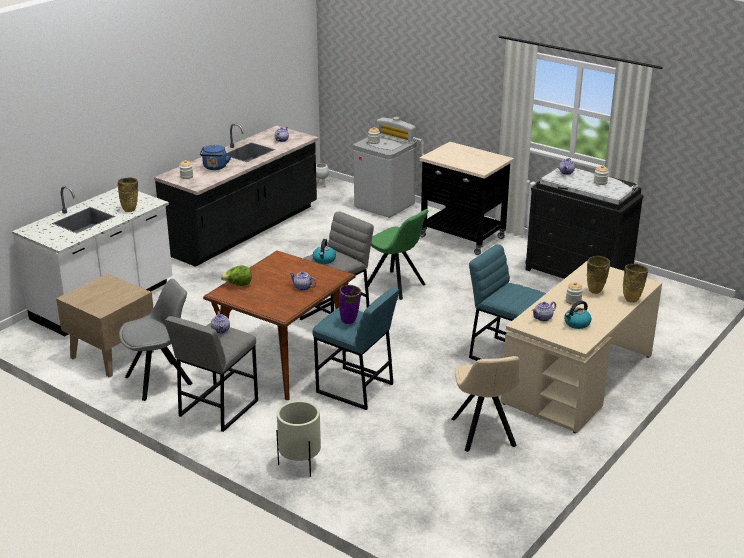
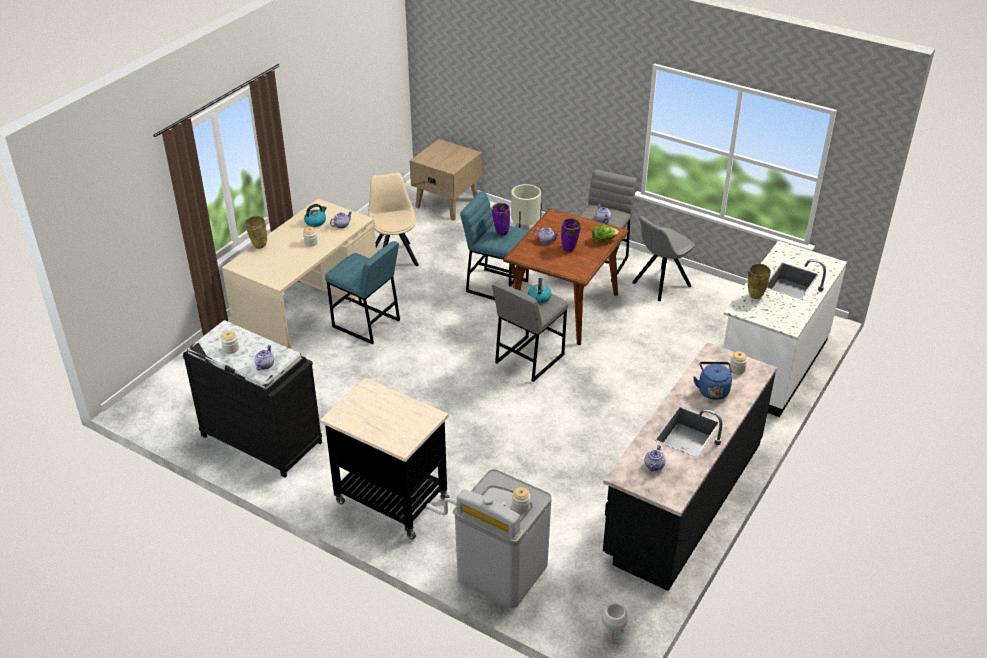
camera: 175 degrees right, 10 degrees up
beige nightstand [56,273,154,378] -> beige nightstand moved to [410,139,482,221]
green chair [368,209,428,300] -> none
beige vase [587,256,610,294] -> none
none -> purple vase [561,218,581,252]

